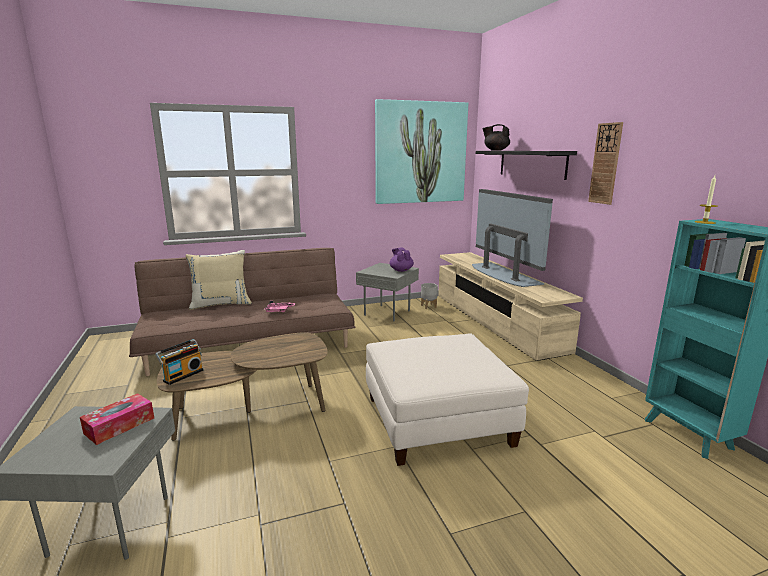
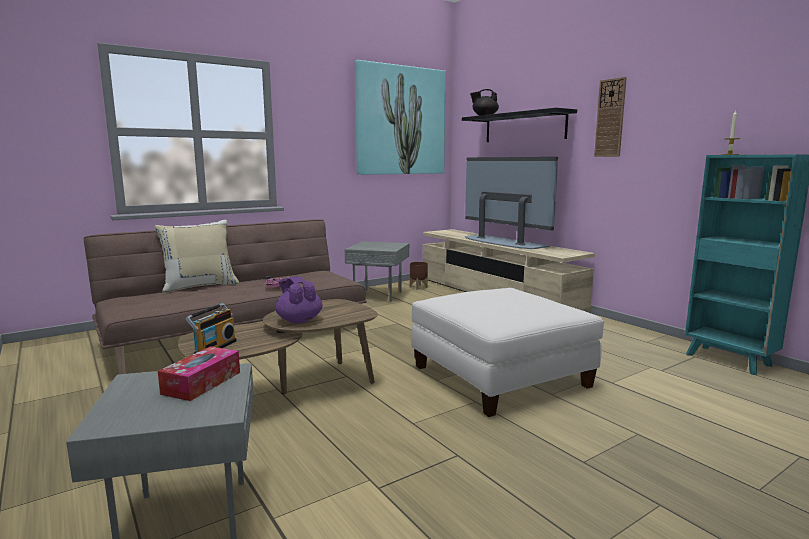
camera: 15 degrees left, 5 degrees down
purple teapot [390,247,414,272] -> purple teapot moved to [275,276,323,323]
grey planter [421,283,438,309] -> brown planter [410,262,428,290]

